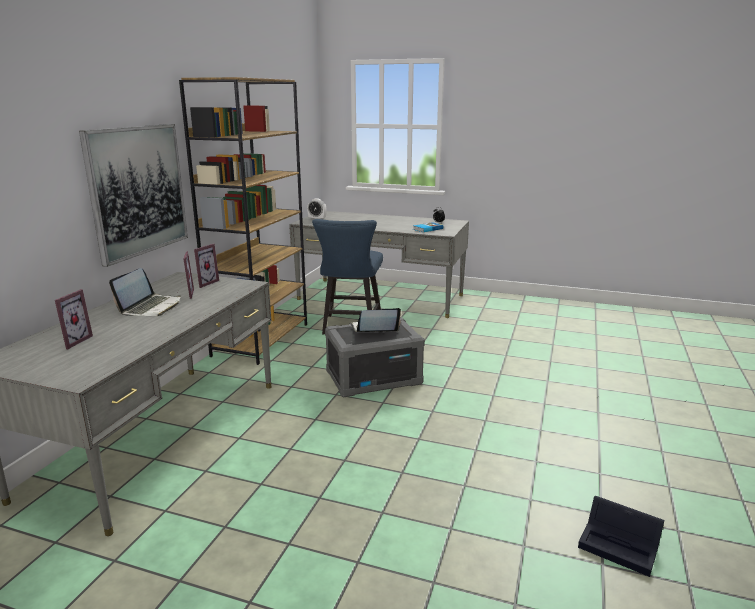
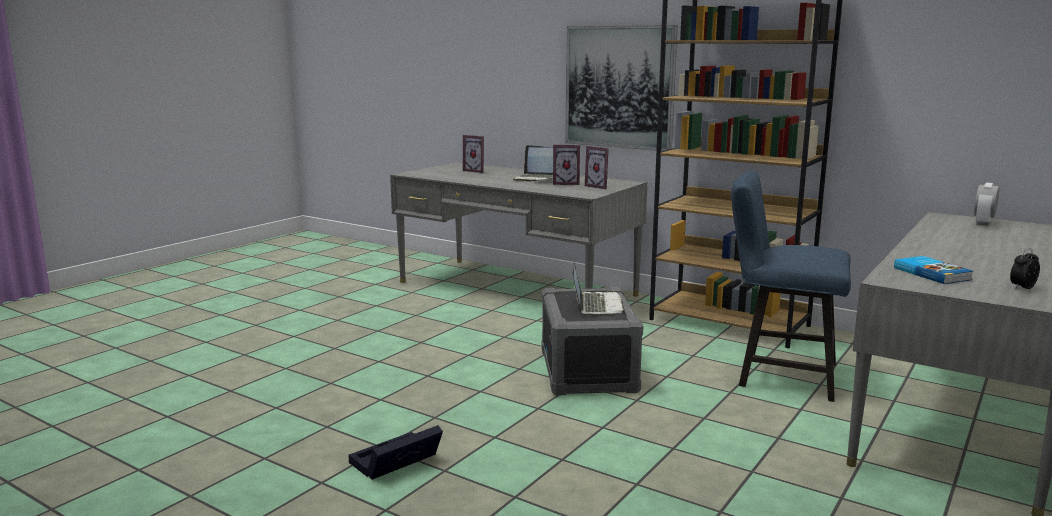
camera: 105 degrees right, 5 degrees down
black storage box [578,496,664,577] -> black storage box moved to [348,425,443,480]

